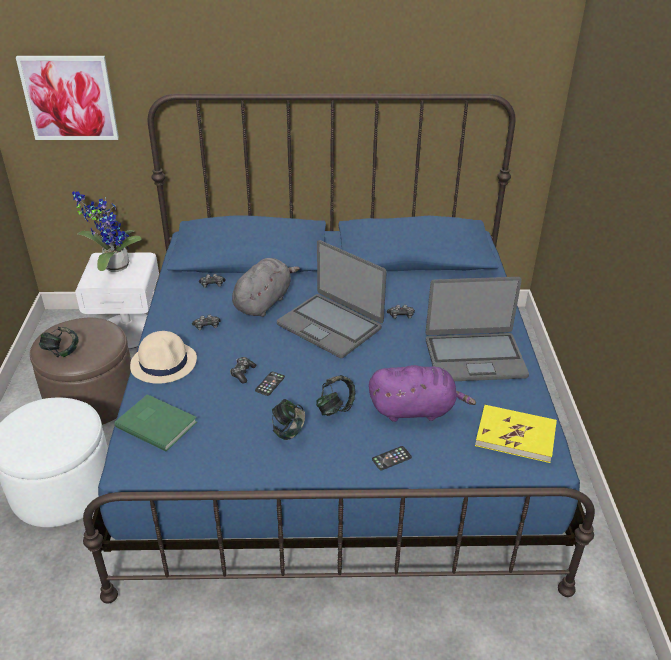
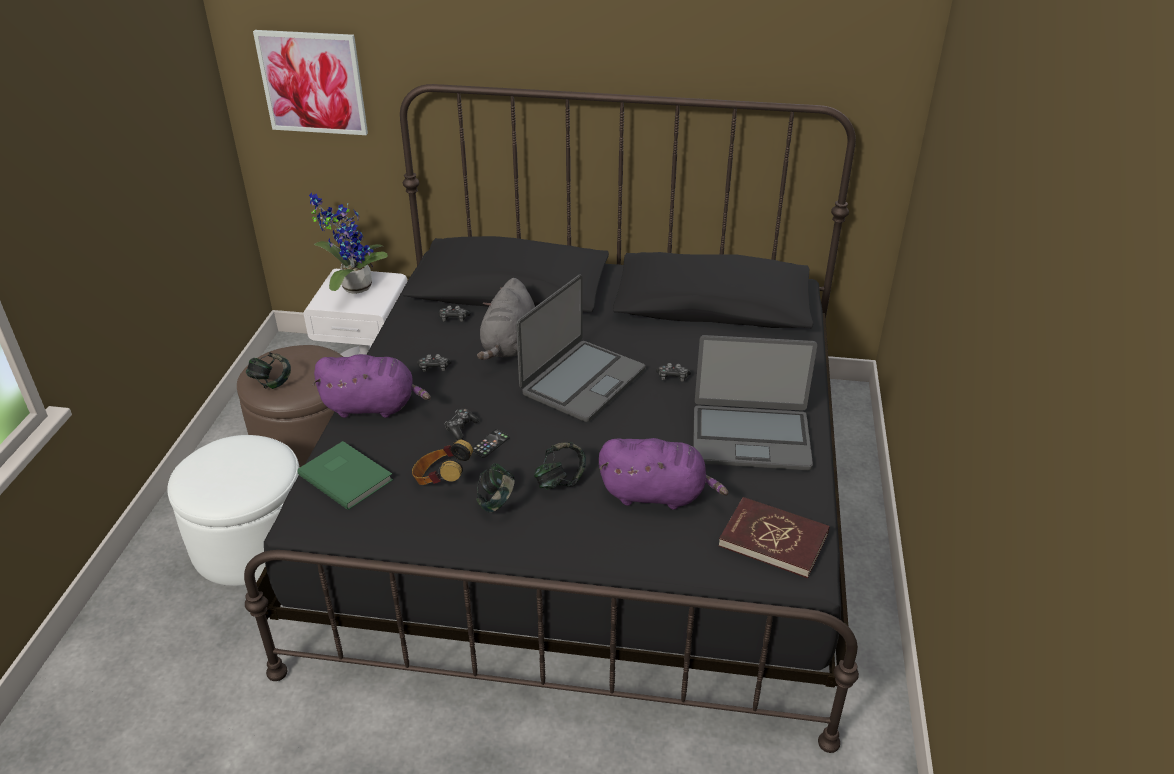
camera: 10 degrees right, 0 degrees up
blue bed [83,94,595,604] -> black bed [244,84,859,753]
beige hat [130,331,197,384] -> purple plush toy [313,354,431,418]
grey plush toy [232,258,300,317] -> grey plush toy turned 150 degrees clockwise [477,278,535,360]
laptop [277,240,387,358] -> laptop turned 105 degrees counterclockwise [516,274,645,422]
phone [372,446,412,470] -> none
yellow book [475,405,557,463] -> red book [719,497,830,578]
none -> headphones [412,440,473,485]

